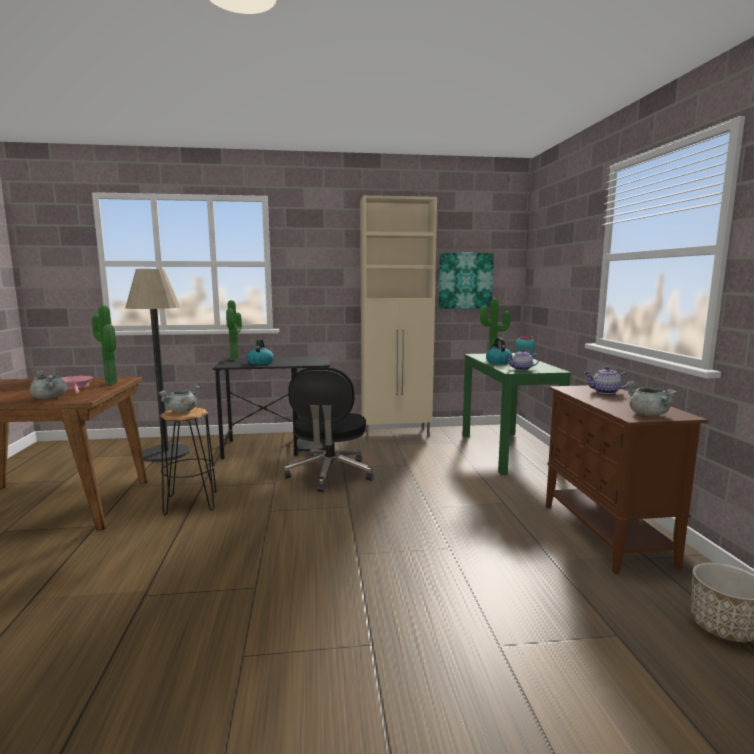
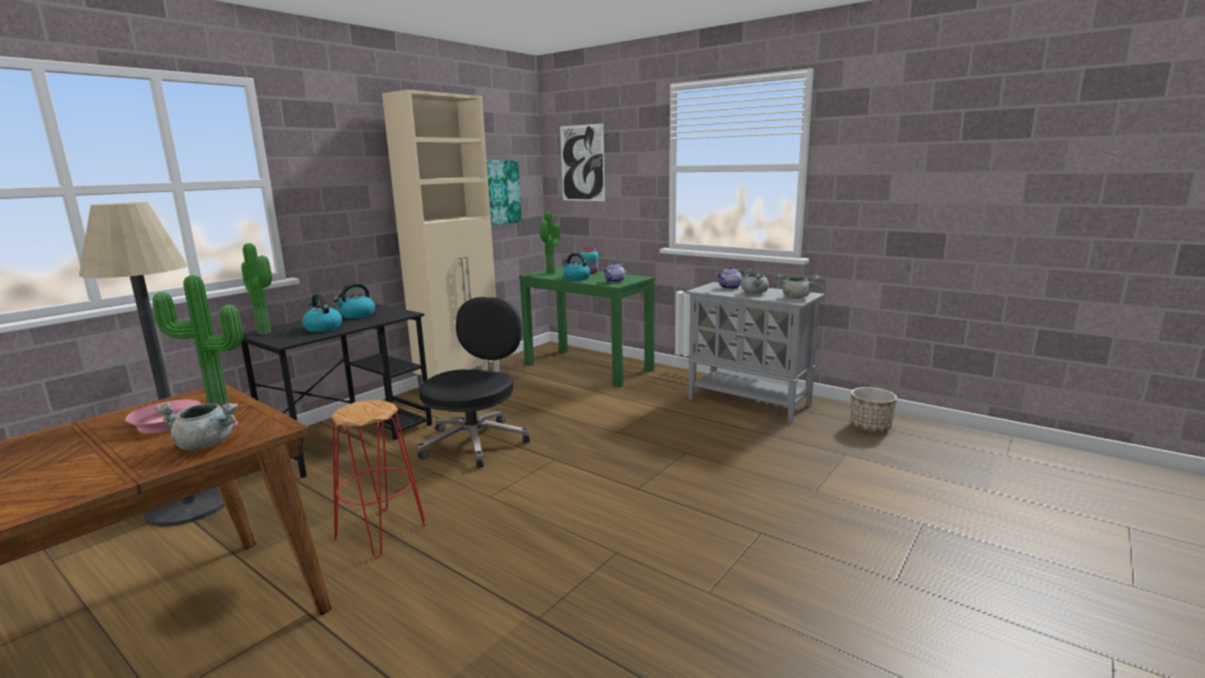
camera: 45 degrees left, 5 degrees up
grey cooking pot [159,385,200,412] -> grey cooking pot moved to [741,268,769,294]
black stool [160,407,216,515] -> red stool [330,399,426,557]
black office chair [284,367,374,492] -> black office chair turned 120 degrees counterclockwise [417,297,530,468]
brown cabinet [546,385,708,574] -> grey cabinet [686,282,825,424]
none -> kettle [333,283,375,318]
none -> picture [560,124,605,201]

